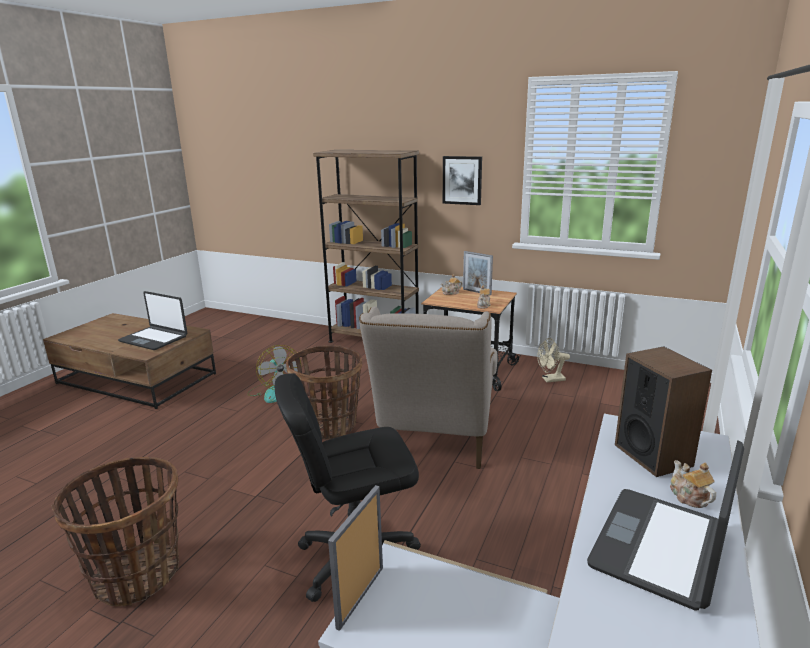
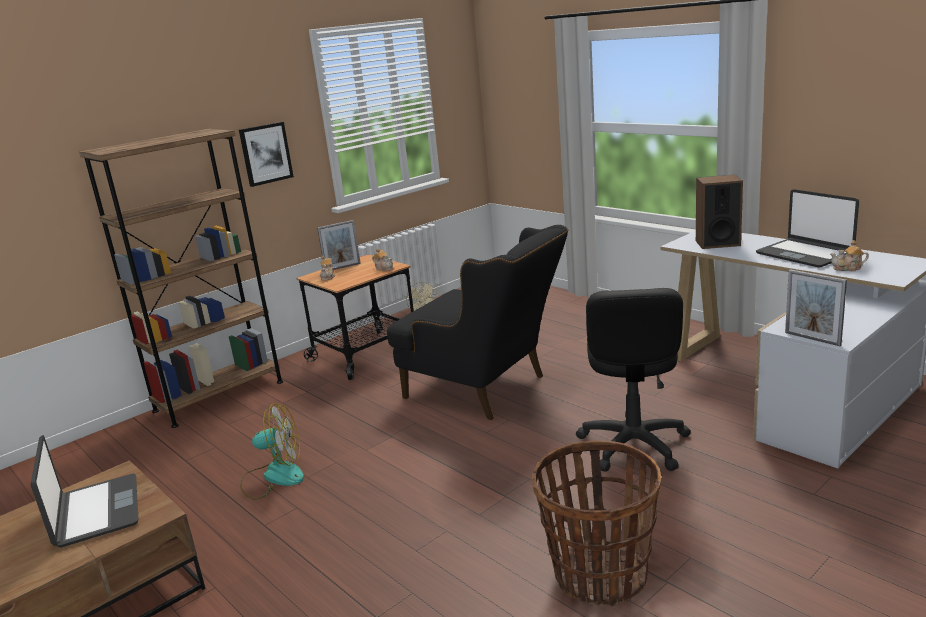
camera: 65 degrees left, 0 degrees up
laptop [118,291,187,350] -> laptop turned 75 degrees counterclockwise [30,435,138,548]
basket [286,345,362,440] -> none
beige armchair [359,306,497,469] -> black armchair [387,225,568,420]
teapot [670,460,716,508] -> teapot moved to [830,240,869,271]

